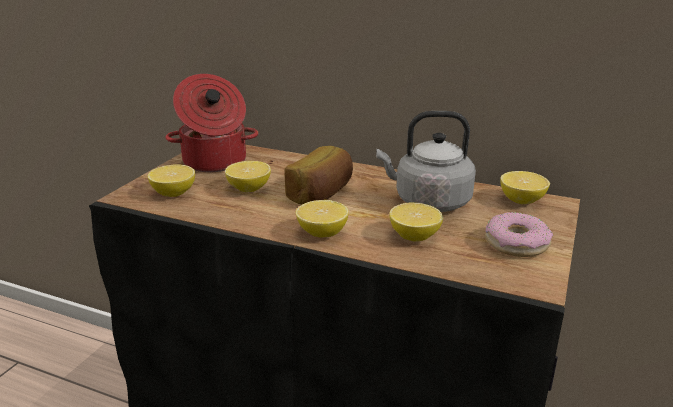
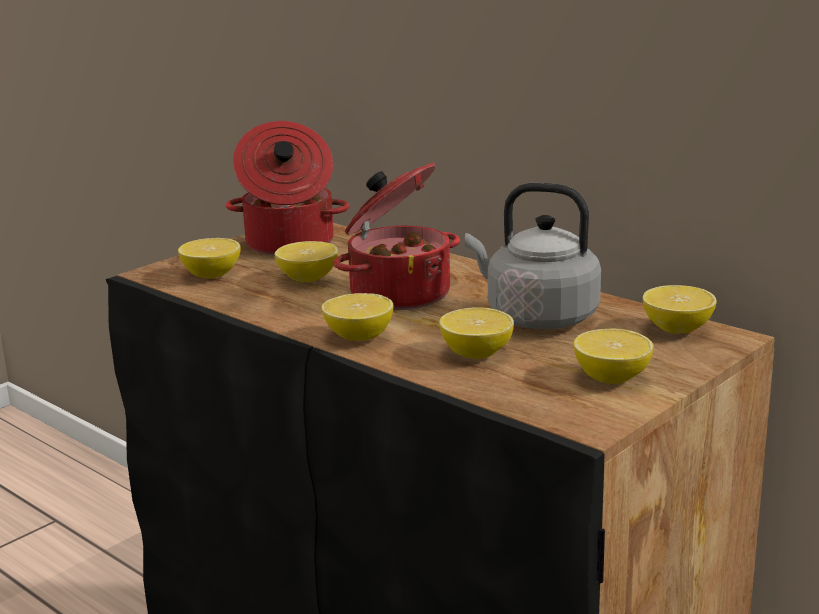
camera: 20 degrees right, 5 degrees down
bread [285,146,353,205] -> cooking pot [333,163,460,310]
donut [485,212,553,257] -> lemon [574,329,653,384]

